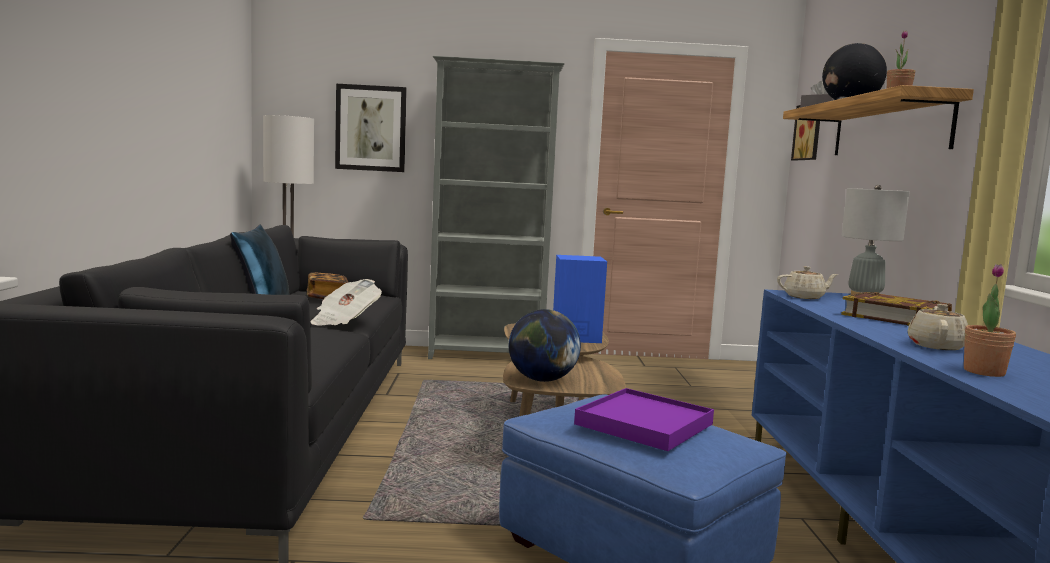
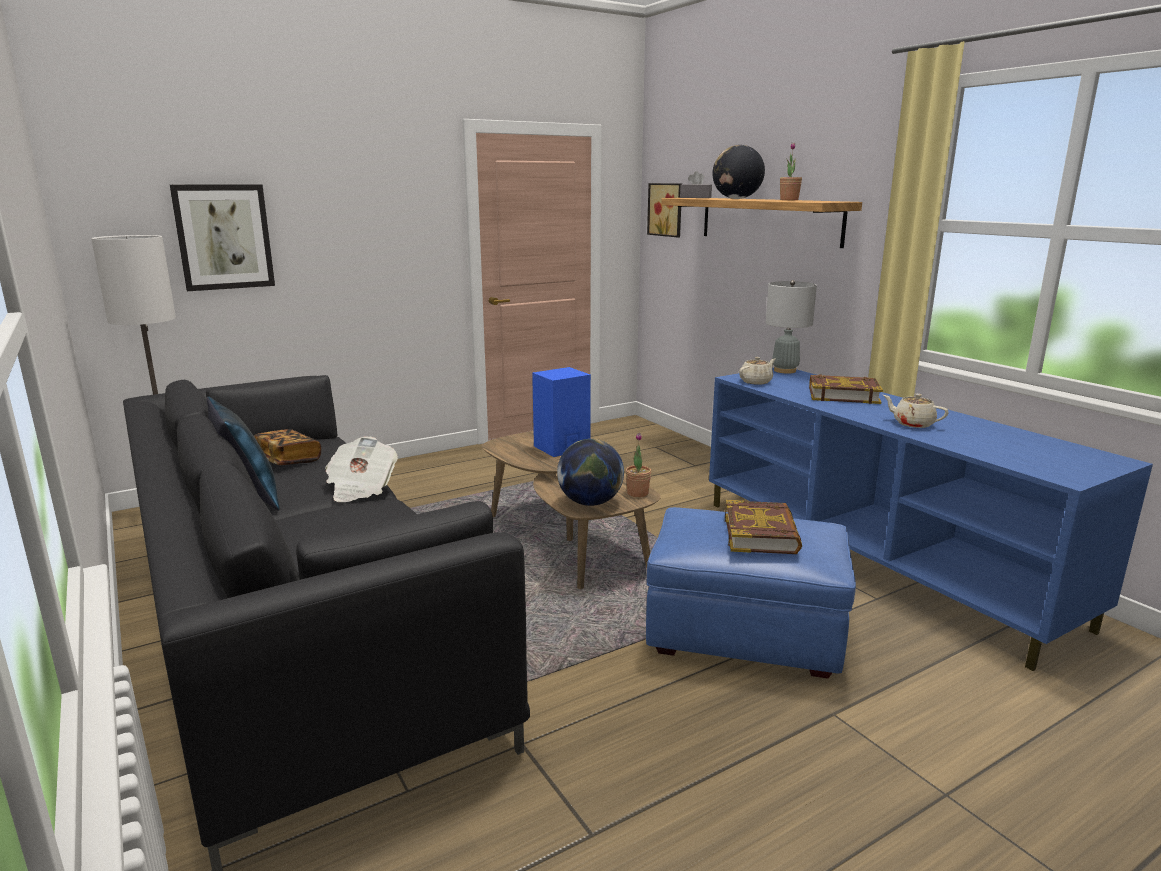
camera: 30 degrees left, 10 degrees up
grey bookcase [428,56,565,359] -> none
purple tray [574,388,714,451] -> book [725,500,802,554]
beige teapot [908,304,968,350] -> beige teapot turned 45 degrees counterclockwise [883,394,949,428]
potted plant [964,264,1016,377] -> potted plant moved to [626,433,651,497]

